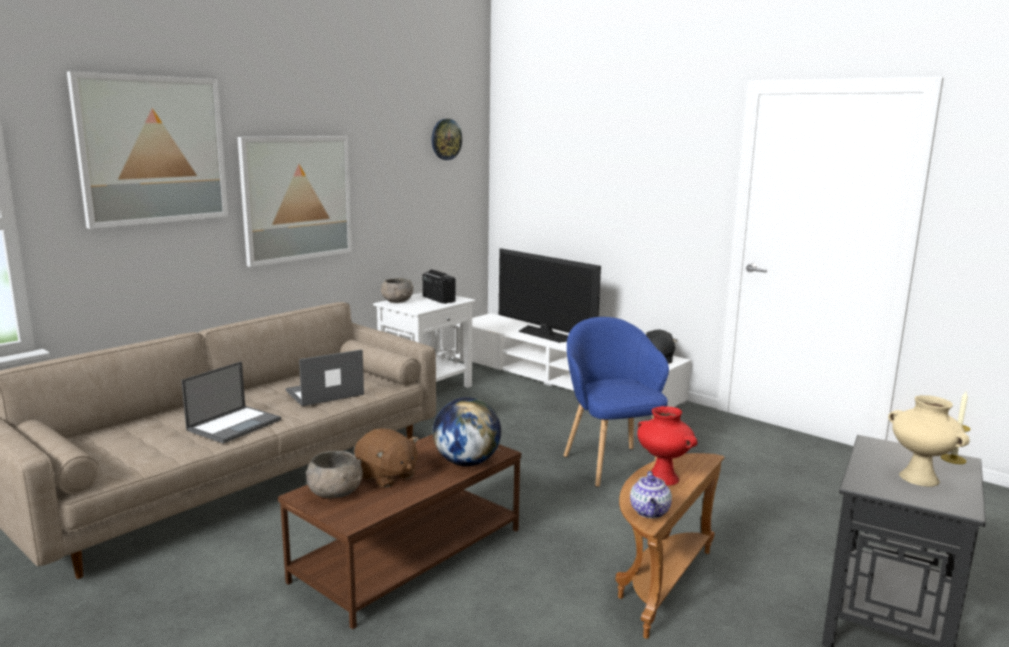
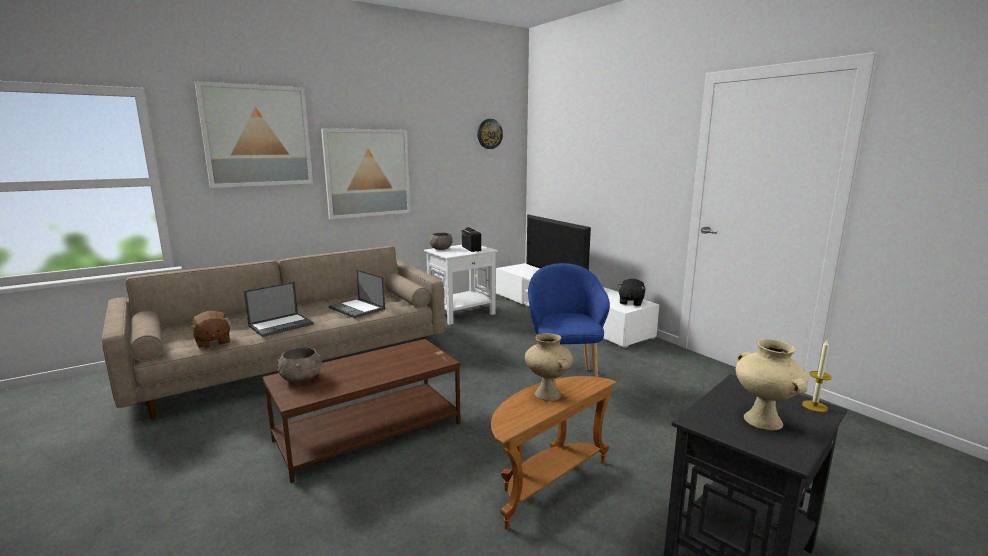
camera: 15 degrees right, 0 degrees up
laptop [286,349,364,406] -> laptop turned 120 degrees counterclockwise [329,269,385,318]
brown plush toy [354,428,419,488] -> brown plush toy moved to [190,311,231,349]
globe [433,397,501,466] -> none
teapot [630,471,672,518] -> none
red vase [637,406,698,485] -> beige vase [525,333,573,401]

